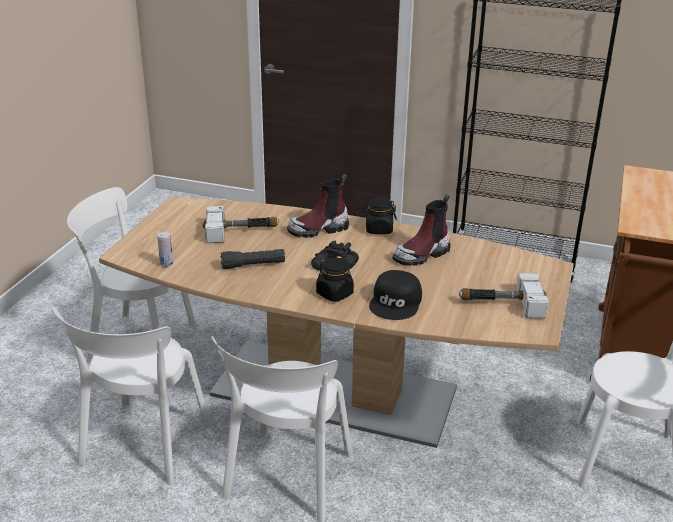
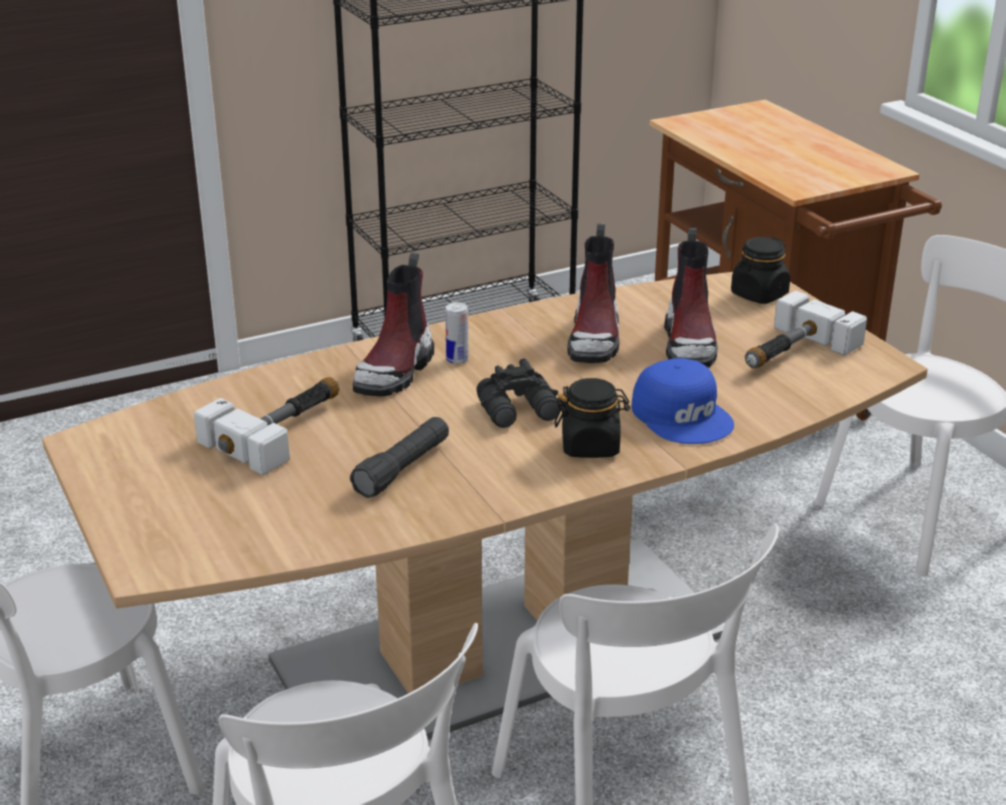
camera: 45 degrees left, 0 degrees up
can [157,232,173,267] -> can moved to [445,302,469,364]
black jar [362,197,397,234] -> black jar moved to [731,237,790,304]
black cap [369,270,422,320] -> blue cap [632,358,734,444]
none -> boot [664,228,718,367]

